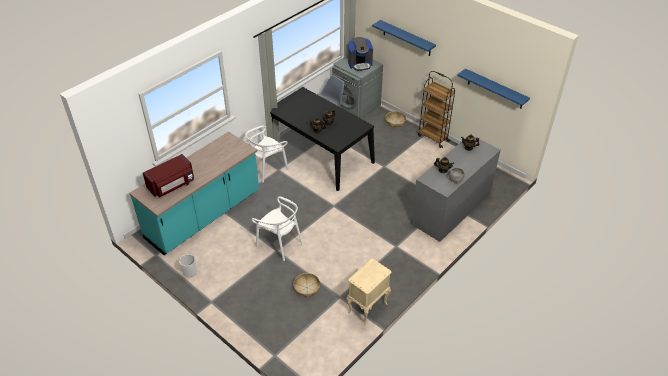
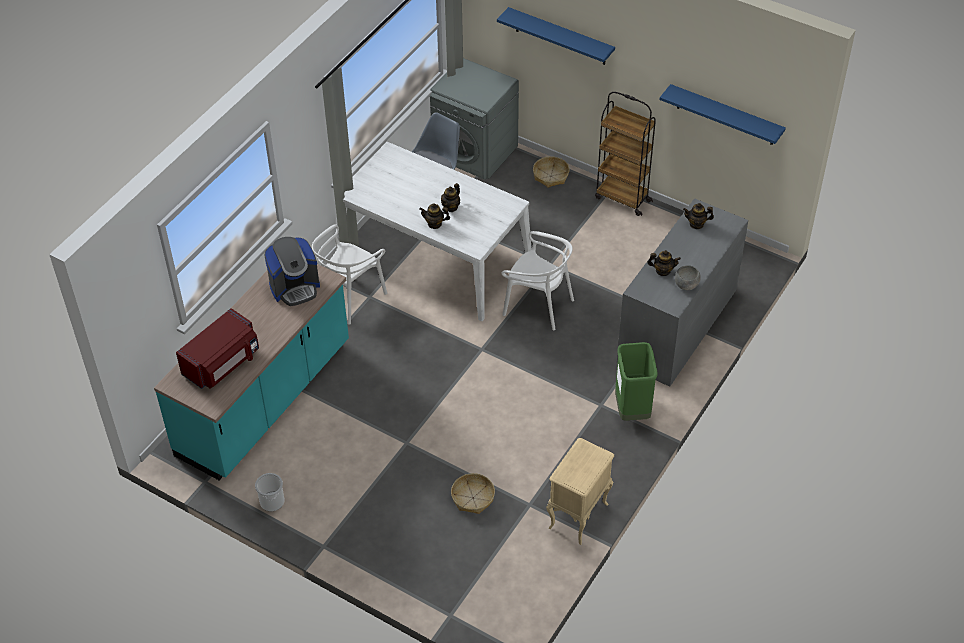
camera: 10 degrees left, 5 degrees up
white chair [251,196,303,261] -> white chair moved to [502,231,574,330]
black dining table [270,87,375,191] -> white dining table [337,142,532,321]
coffee machine [348,37,373,71] -> coffee machine moved to [264,237,320,306]
none -> green trash can [615,342,658,421]

